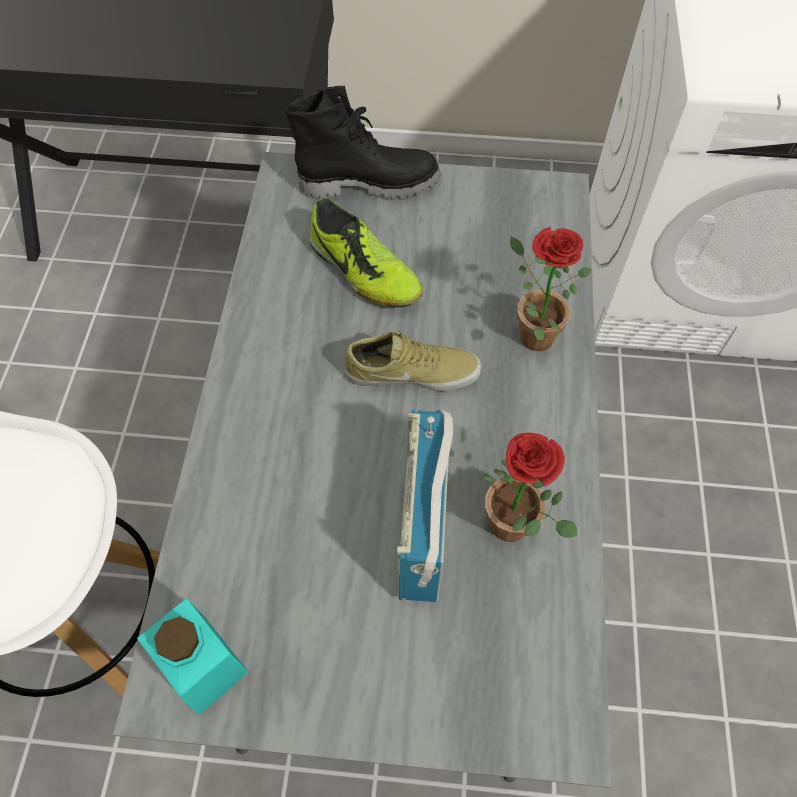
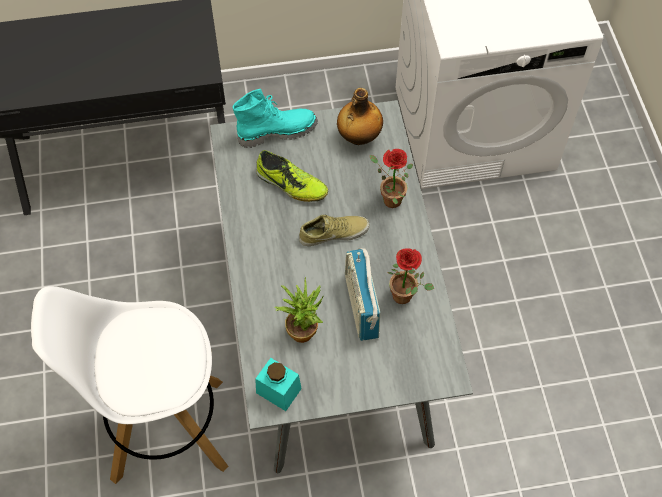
camera: 15 degrees left, 0 degrees up
black boot [286,86,441,200] -> turquoise boot [233,89,318,148]
none -> potted plant [274,277,323,343]
none -> bottle [337,88,383,145]

